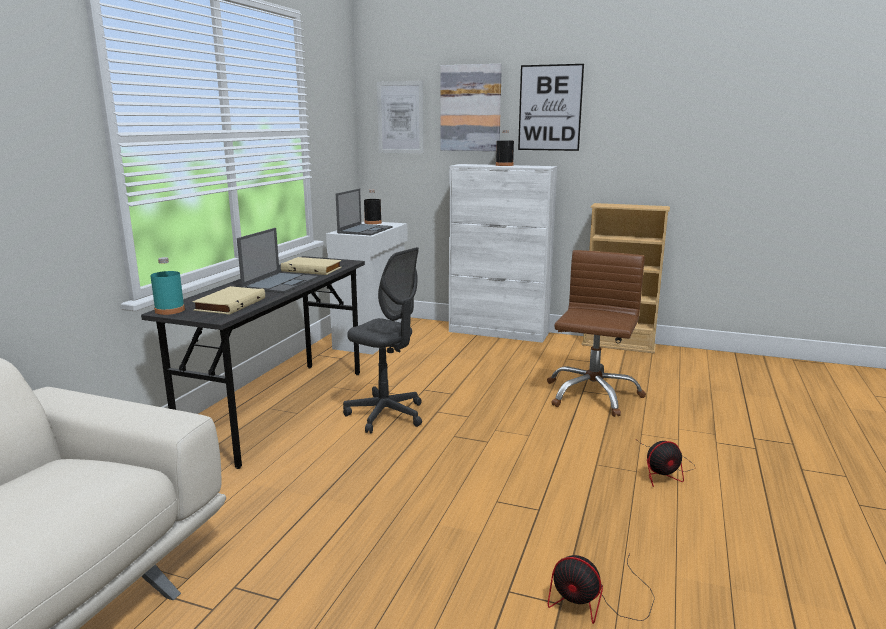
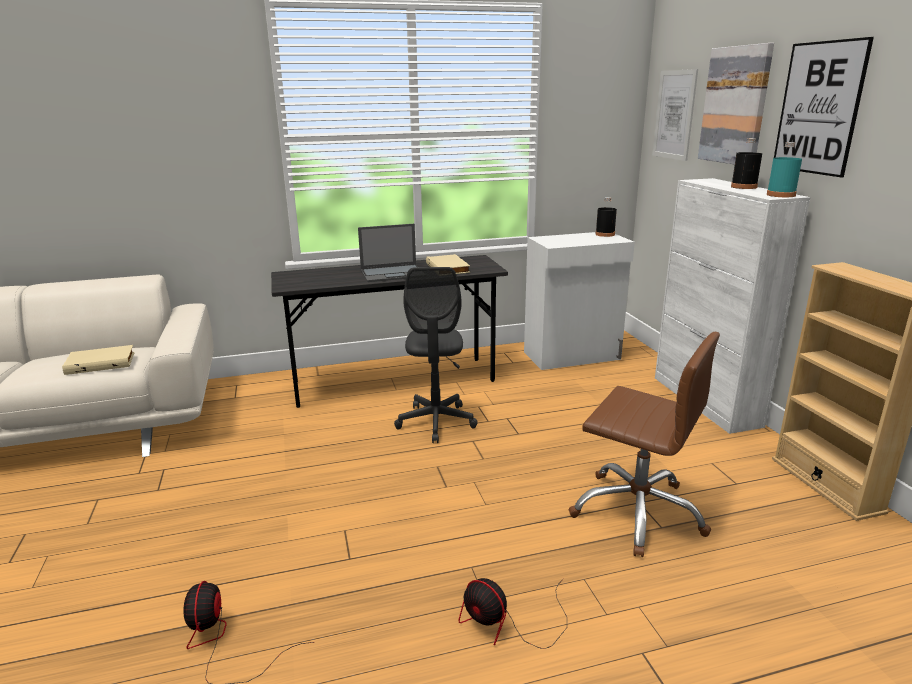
camera: 55 degrees right, 5 degrees up
turquoise bottle [150,257,185,315] -> turquoise bottle moved to [767,142,802,197]
beige book [192,286,265,315] -> beige book moved to [62,345,135,375]
laptop [336,189,392,235] -> none
brown office chair [547,250,646,417] -> brown office chair turned 45 degrees clockwise [568,332,720,557]

